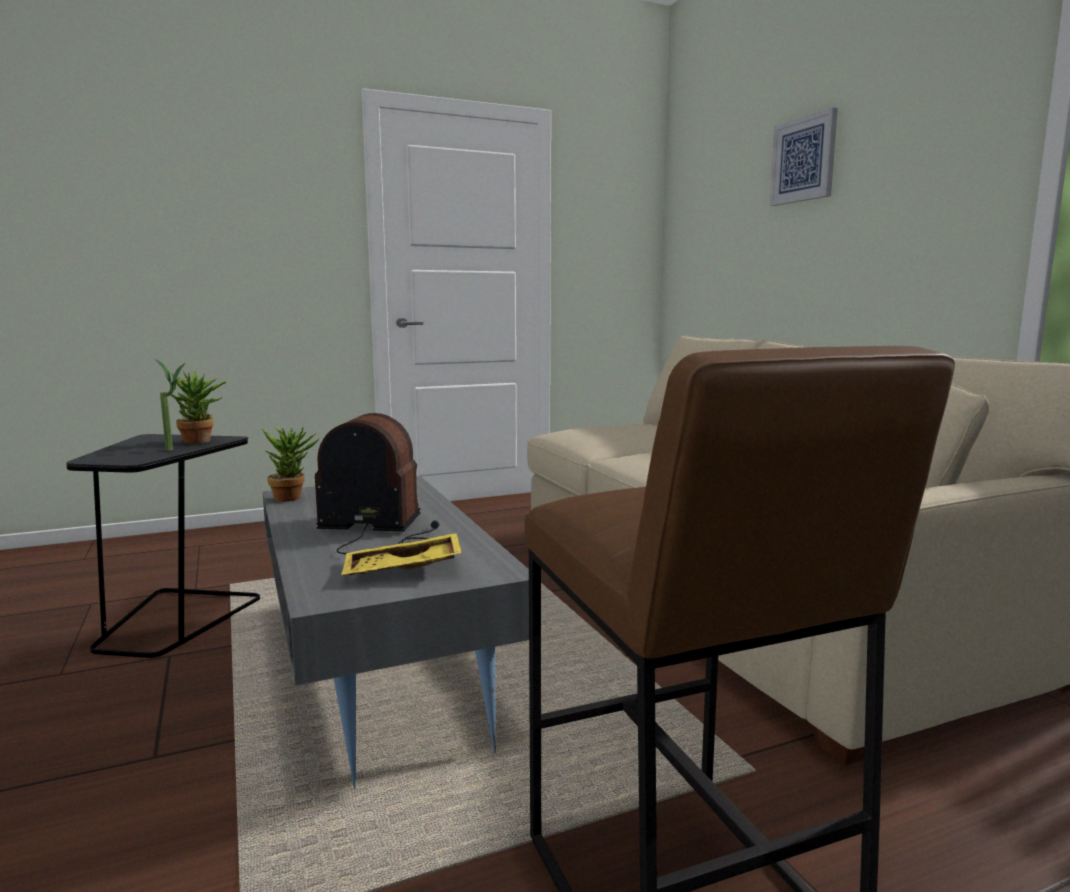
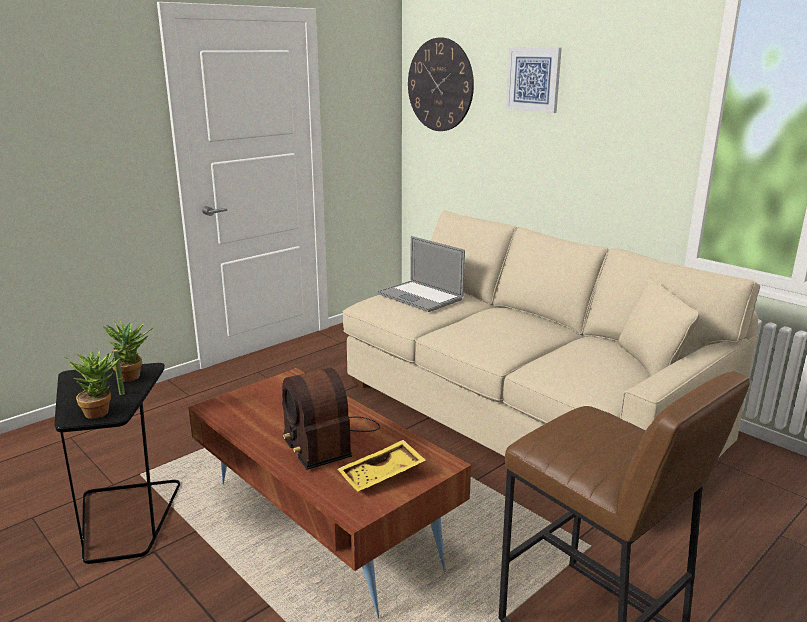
camera: 20 degrees left, 10 degrees up
potted plant [262,427,319,502] -> potted plant moved to [62,351,120,419]
grey coffee table [262,476,529,789] -> brown coffee table [188,368,471,619]
radio [315,413,439,554] -> radio turned 105 degrees counterclockwise [282,368,380,470]
none -> laptop [377,236,465,312]
none -> wall clock [408,38,474,131]

